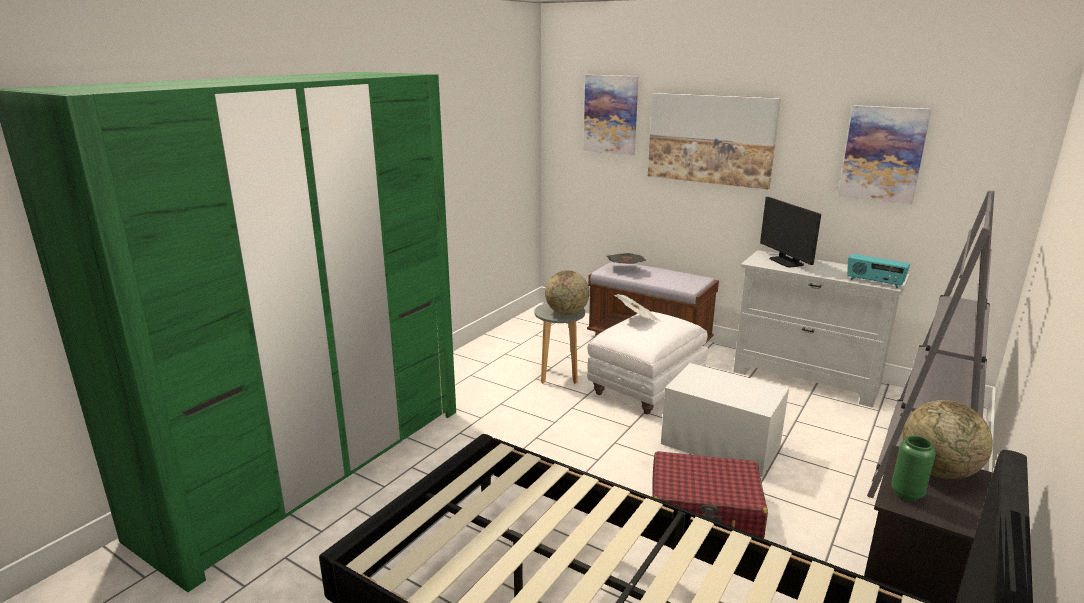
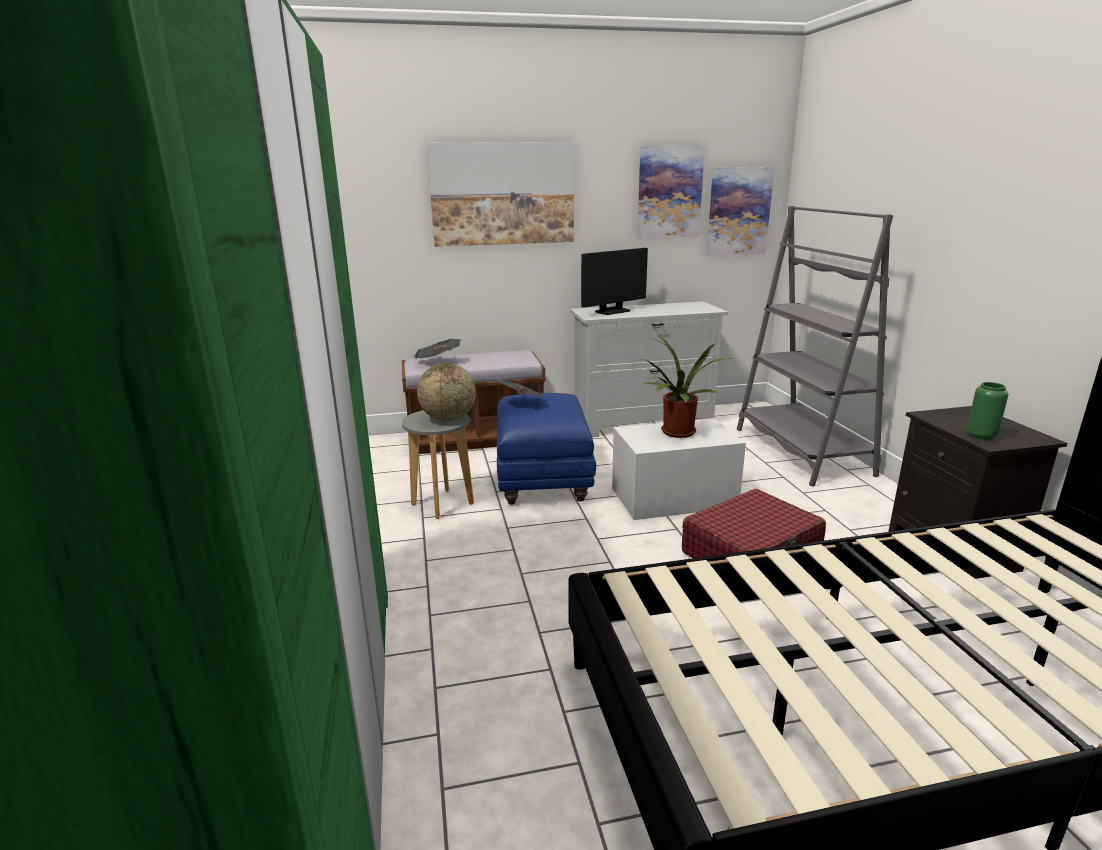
camera: 45 degrees left, 0 degrees up
picture [584,75,639,155] -> picture moved to [707,167,774,256]
white ottoman [587,311,708,414] -> blue ottoman [497,393,596,505]
monitor [760,197,821,267] -> monitor turned 60 degrees counterclockwise [581,248,648,315]
radio [847,254,910,288] -> none
globe [903,400,993,479] -> none
none -> potted plant [643,335,734,438]

